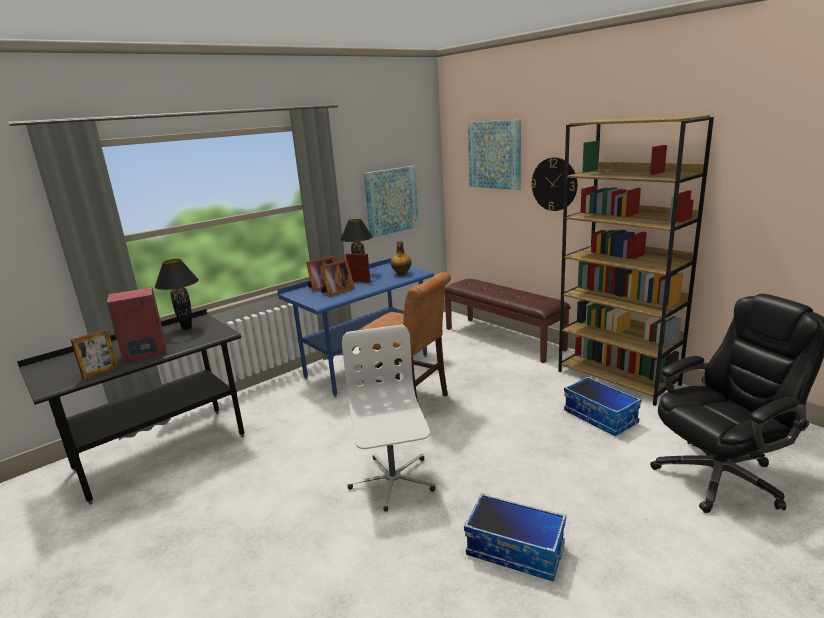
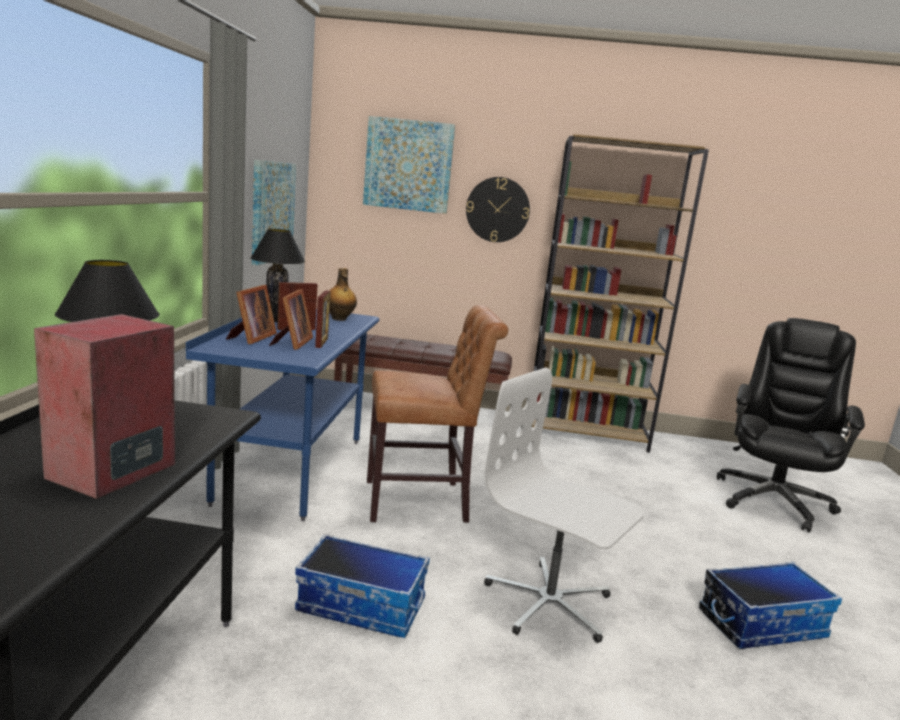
camera: 45 degrees left, 5 degrees down
picture frame [71,329,119,379] -> picture frame moved to [315,290,331,348]
storage box [564,377,641,436] -> storage box moved to [295,534,430,638]

